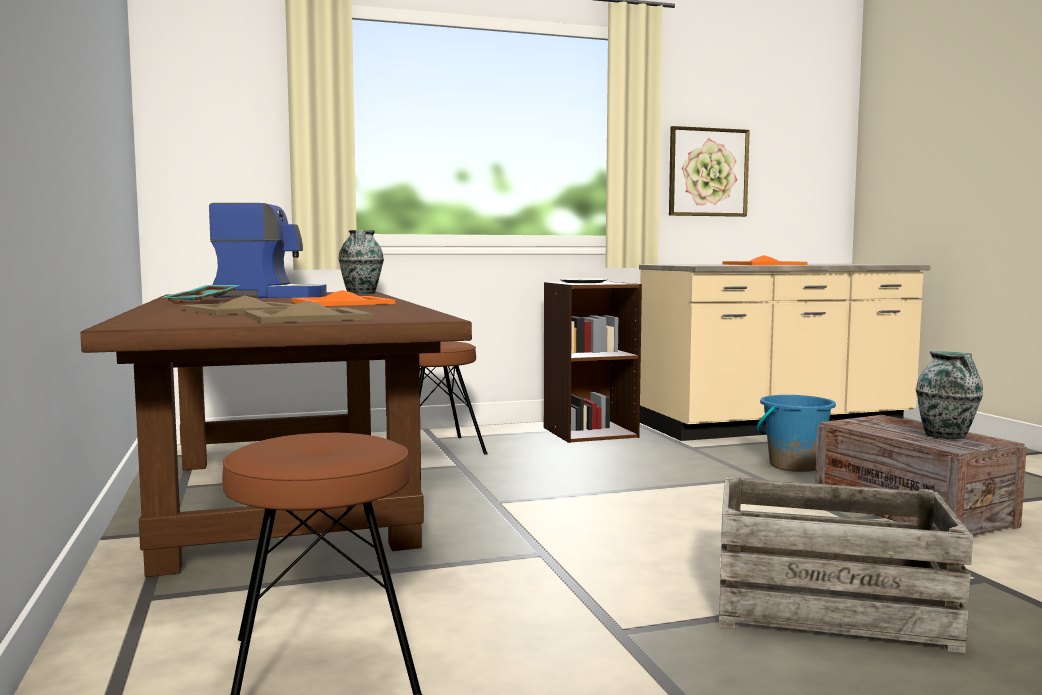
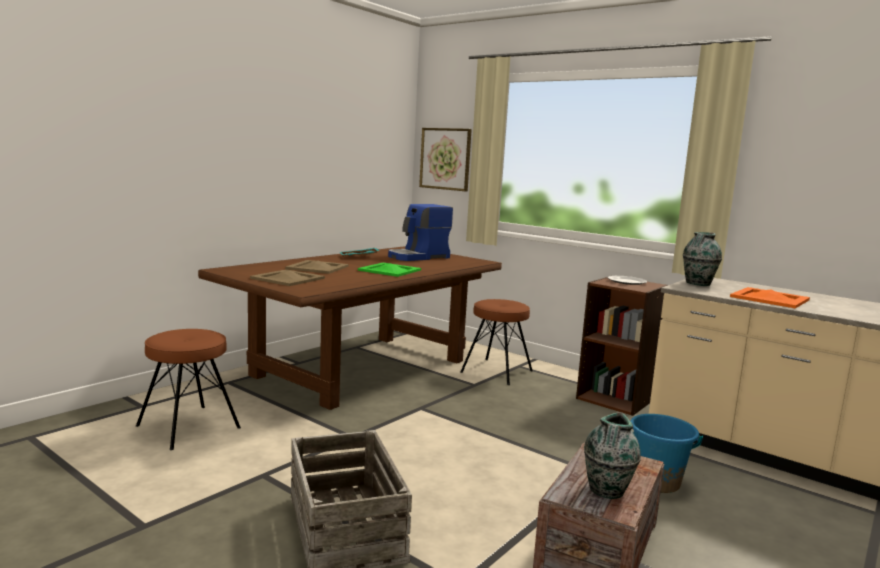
camera: 55 degrees right, 5 degrees up
coffee machine [209,203,327,298] -> coffee machine turned 90 degrees clockwise [388,204,453,261]
orange tray [292,290,395,306] -> green tray [358,263,421,277]
vase [338,230,384,294] -> vase moved to [683,232,722,286]
picture [669,126,750,217] -> picture moved to [419,128,472,191]

